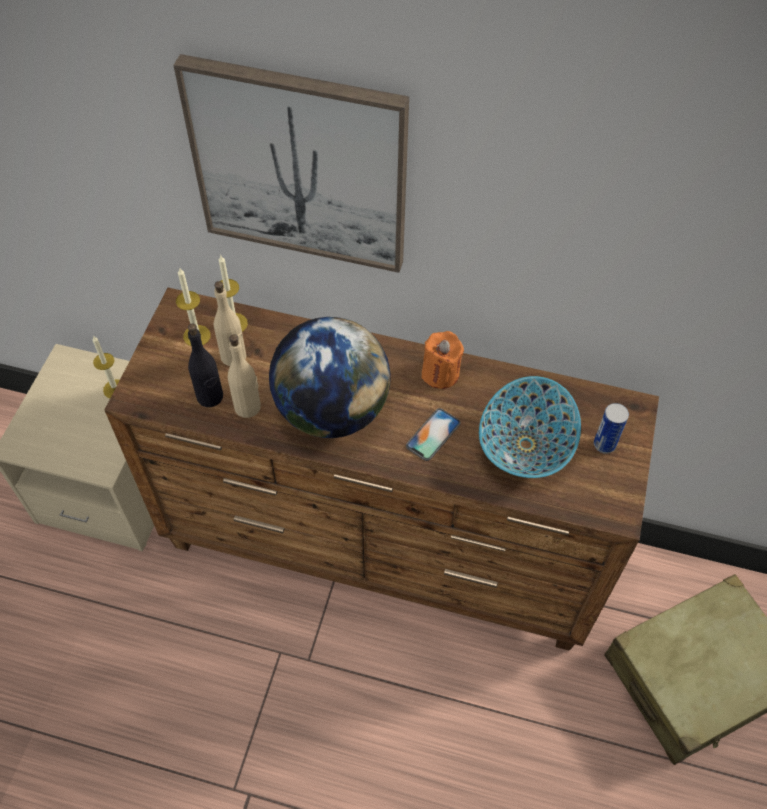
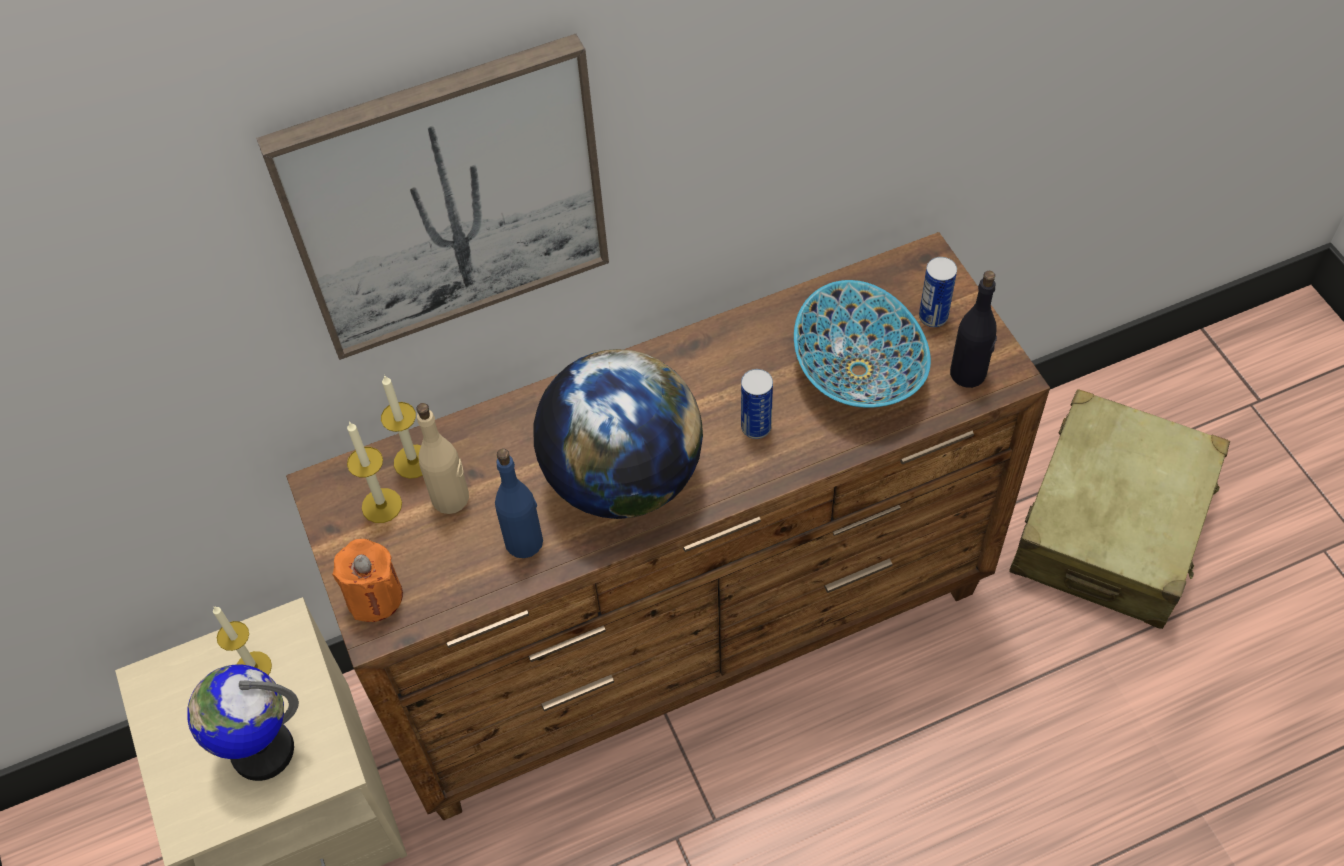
camera: 35 degrees left, 0 degrees up
black bottle [188,324,223,407] -> black bottle moved to [950,271,997,388]
beige bottle [228,334,261,418] -> blue bottle [495,449,543,558]
phone [406,408,461,461] -> can [741,369,773,439]
orange candle [421,331,464,389] -> orange candle moved to [332,539,403,622]
none -> globe [187,665,299,781]

